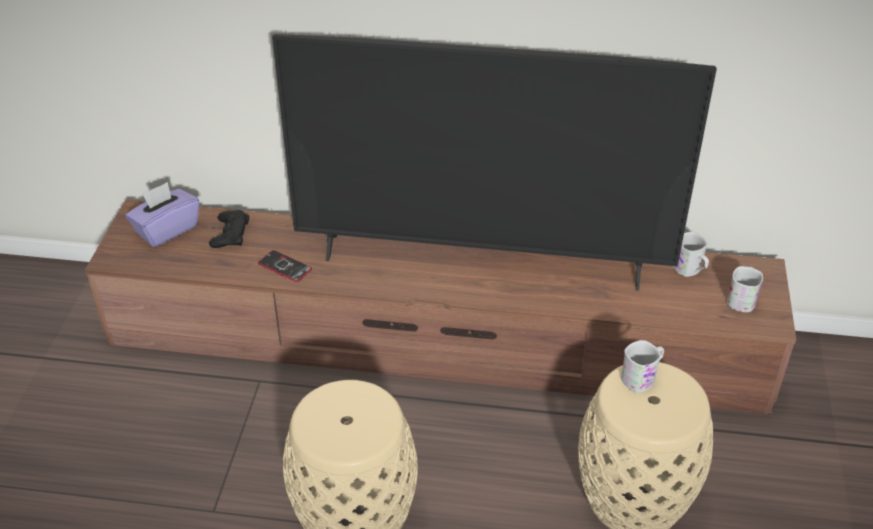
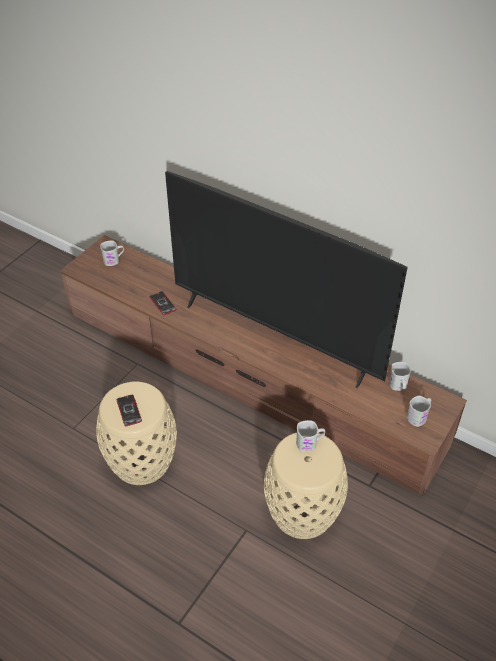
camera: 25 degrees right, 5 degrees up
purple tissue box [126,182,199,247] -> white mug [100,241,124,266]
black game controller [209,210,249,248] -> none
none -> phone [117,395,142,426]

